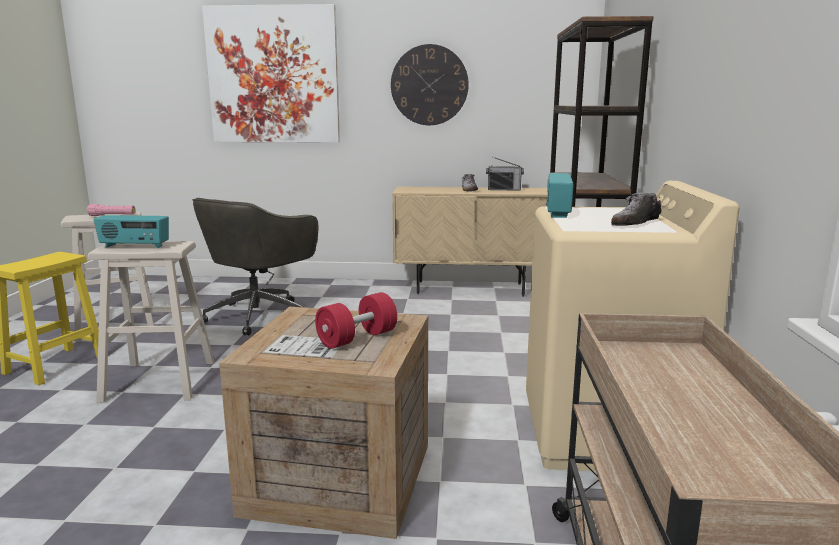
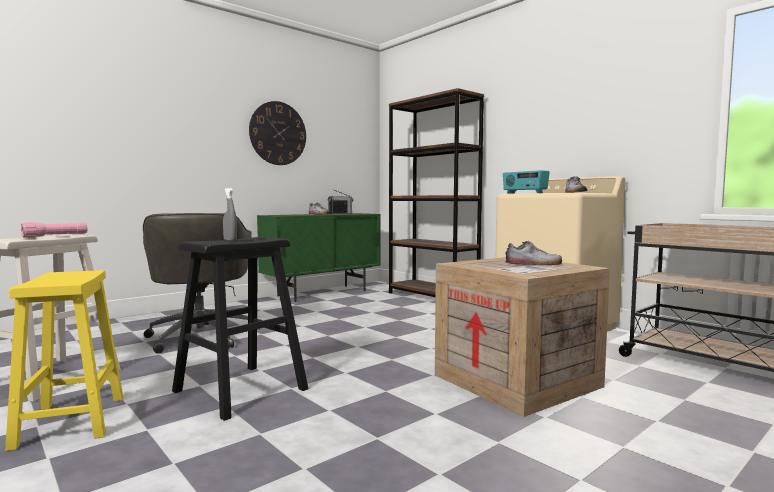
camera: 45 degrees left, 10 degrees down
beige stool [88,241,214,403] -> black stool [172,237,308,421]
radio [94,215,169,248] -> grey spray bottle [223,188,237,241]
picture [202,4,340,143] -> none
red dumbbell [315,292,397,349] -> shoe [505,241,562,265]
beige cabinet [392,186,548,296] -> green cabinet [257,213,381,302]

